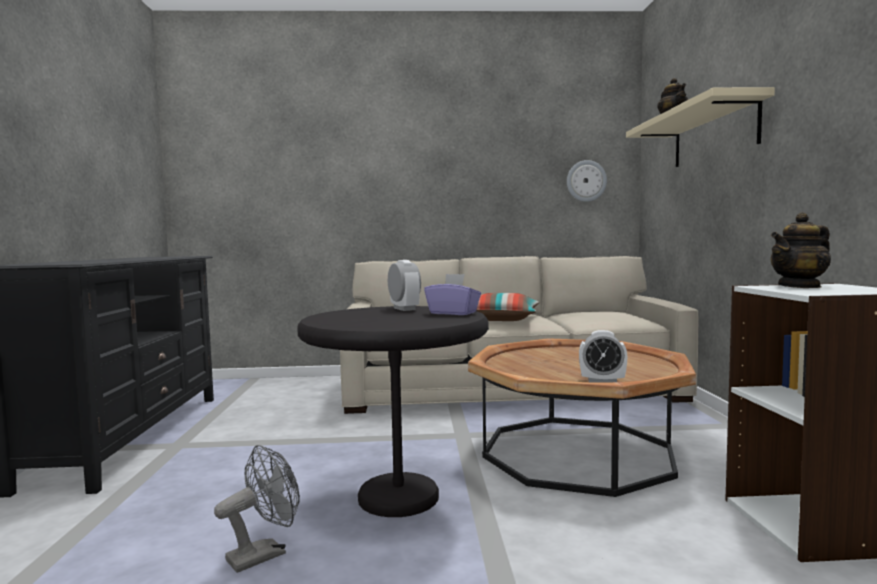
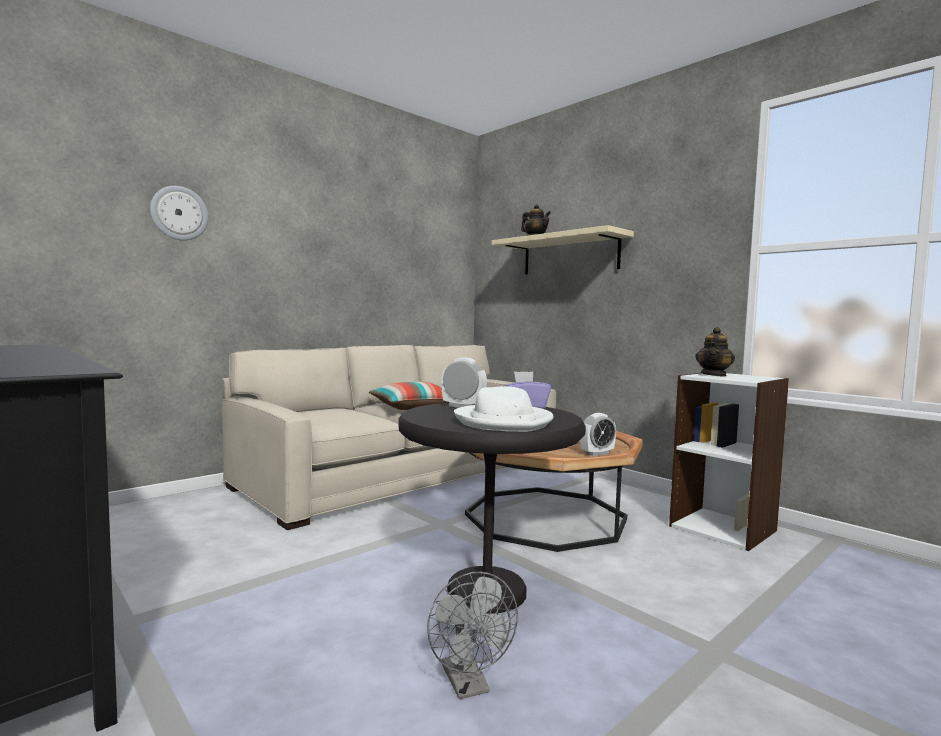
camera: 40 degrees left, 0 degrees up
grey fan [214,445,300,573] -> grey fan turned 150 degrees clockwise [427,572,518,699]
wall clock [567,160,607,202] -> wall clock moved to [150,186,208,241]
none -> white hat [454,386,553,431]

